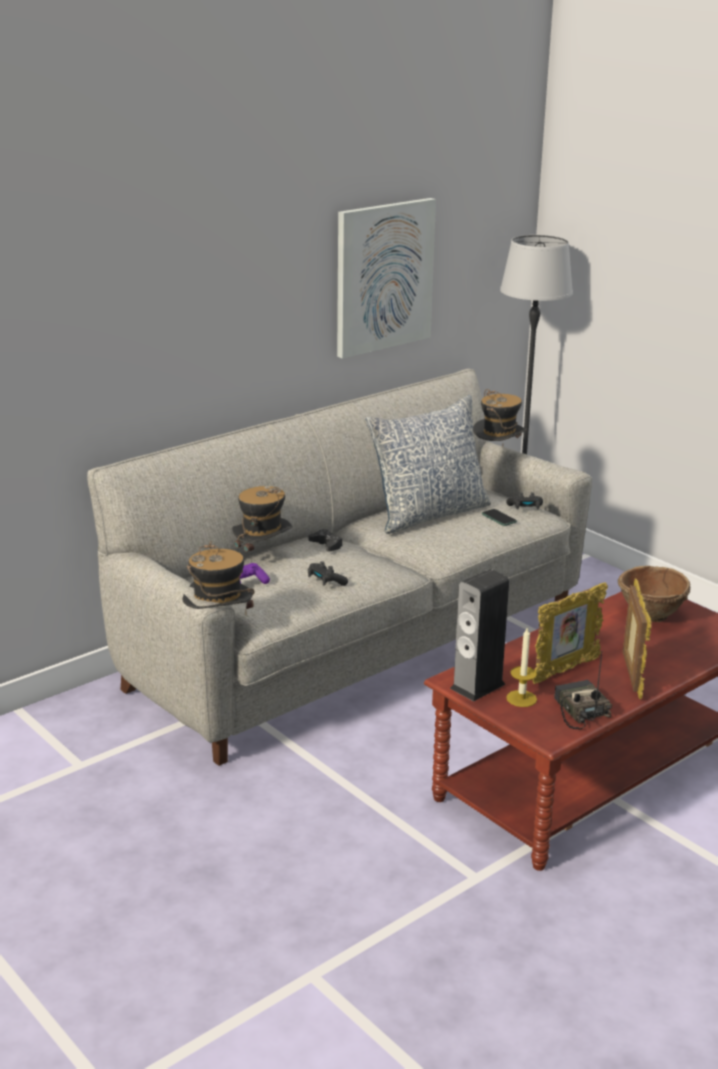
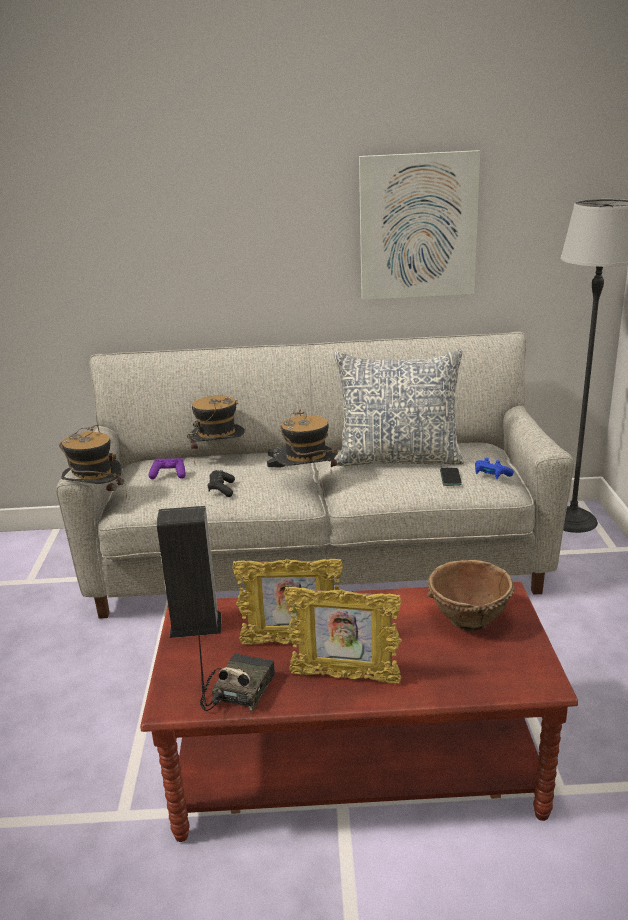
camera: 40 degrees right, 0 degrees up
hat [473,389,527,441] -> hat moved to [276,408,338,472]
black game controller [506,492,543,510] -> blue game controller [475,458,514,479]
candle [506,626,537,707] -> none
picture frame [623,579,651,699] -> picture frame turned 60 degrees clockwise [284,587,402,683]

